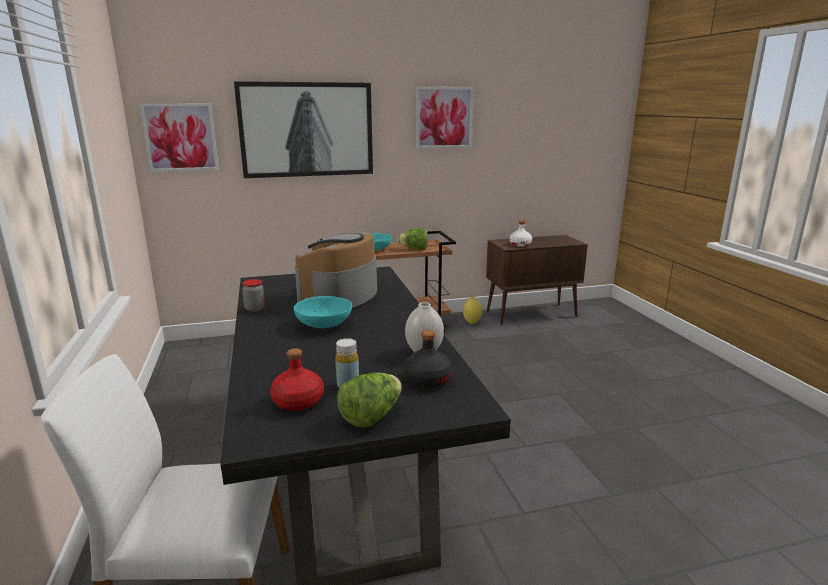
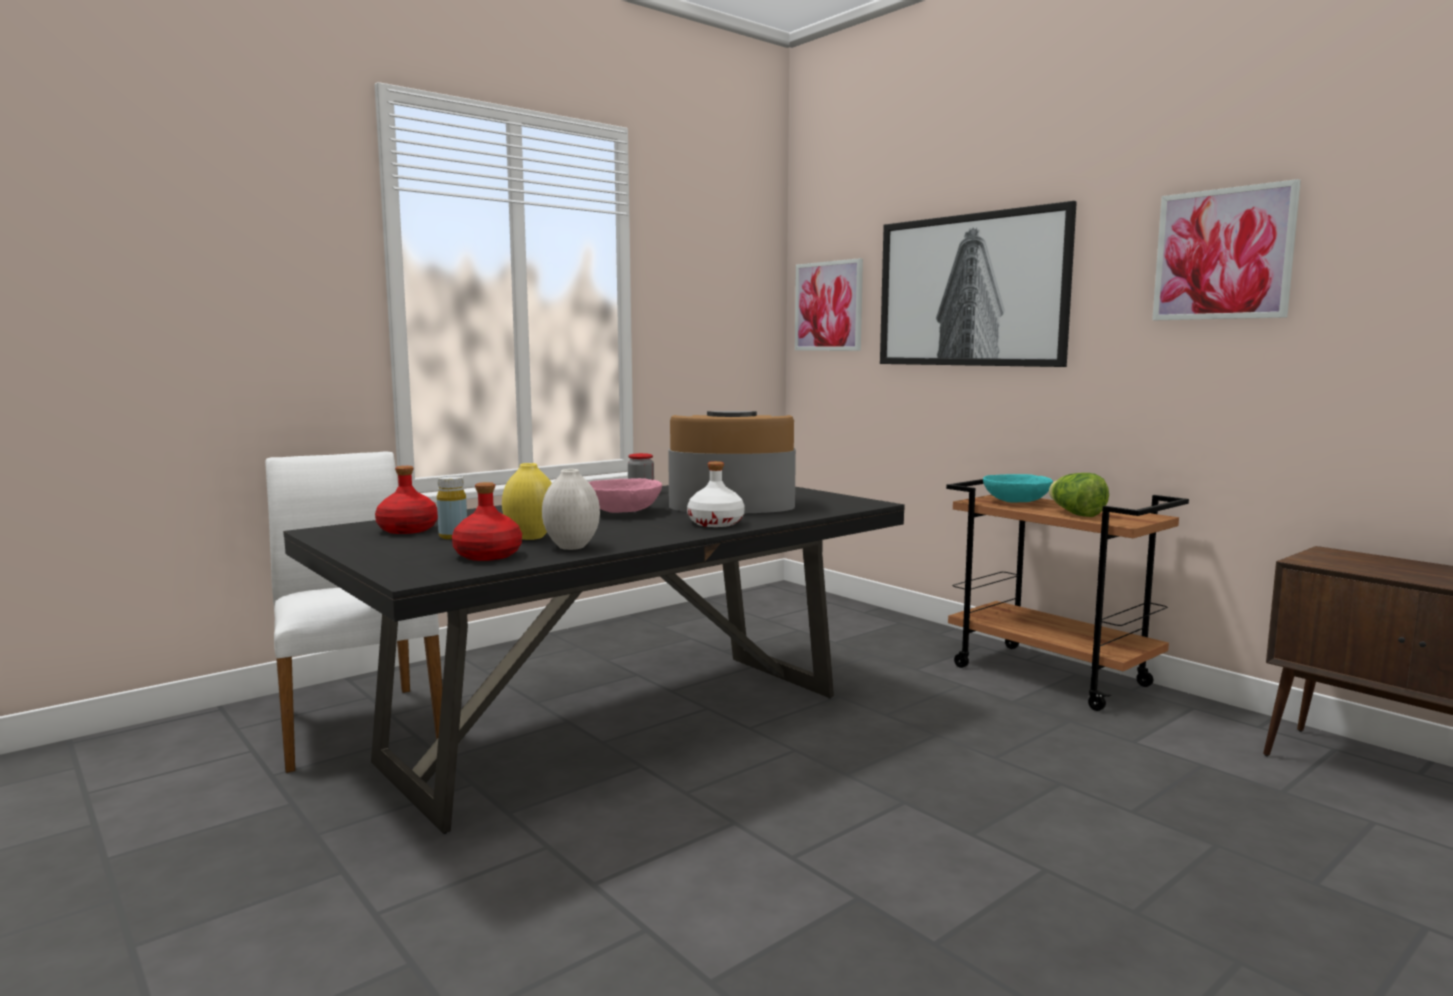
camera: 65 degrees right, 10 degrees down
turquoise bowl [294,296,352,328] -> pink bowl [588,478,662,513]
lettuce [337,372,402,428] -> none
black bottle [404,330,452,388] -> red bottle [452,482,522,561]
yellow vase [463,297,482,324] -> yellow vase moved to [502,463,552,540]
white bottle [509,220,532,247] -> white bottle moved to [687,461,745,527]

